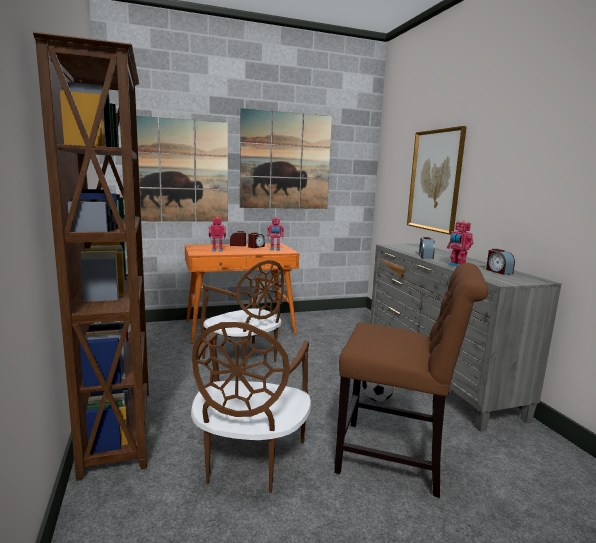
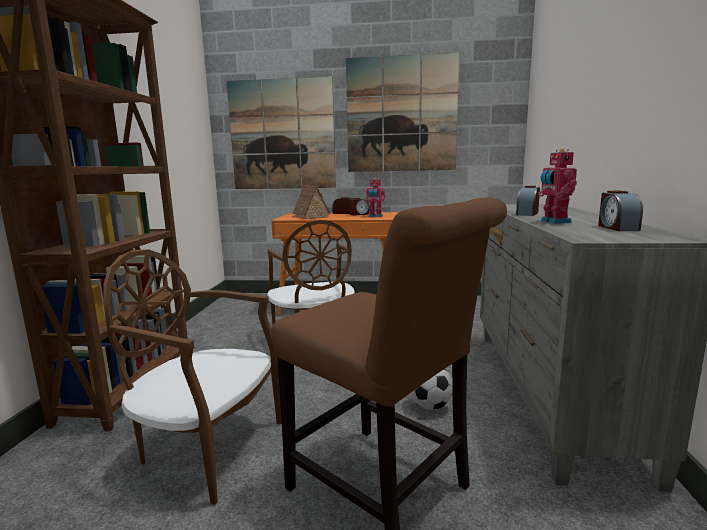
camera: 25 degrees right, 0 degrees up
brown chair [191,322,311,493] -> brown chair turned 75 degrees clockwise [103,249,282,505]
toy robot [209,216,226,252] -> toy house [293,185,330,219]
picture [407,126,467,235] -> none

